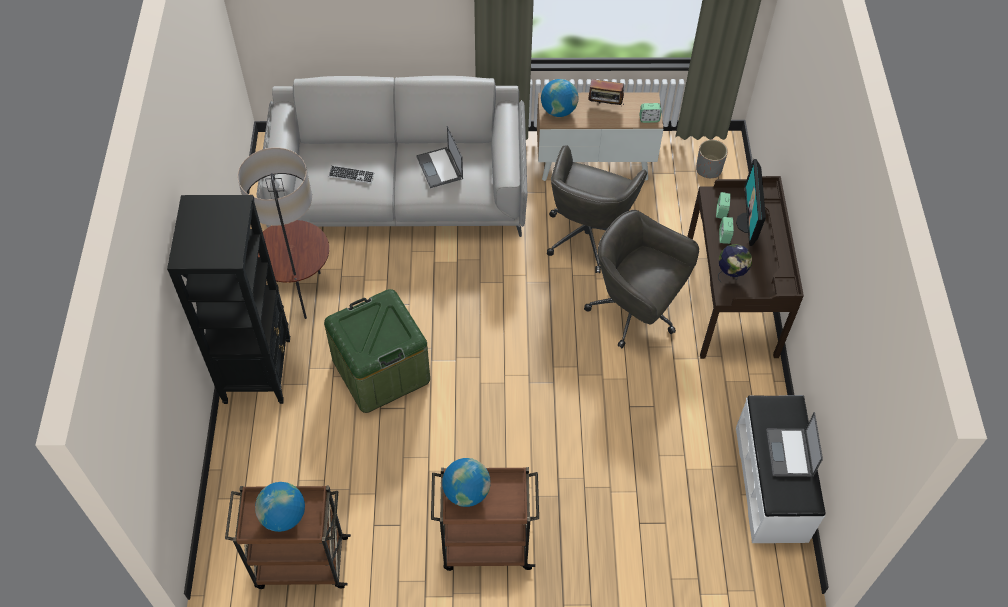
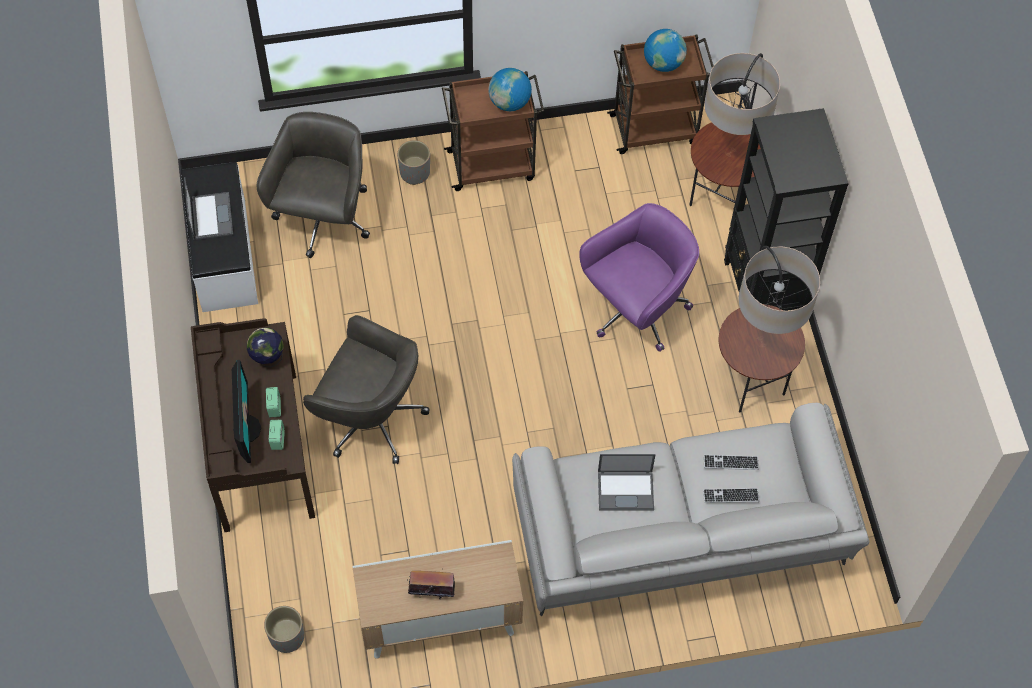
camera: 170 degrees right, 5 degrees up
green storage box [324,289,430,413] -> purple office chair [579,203,699,352]
laptop [416,126,463,188] -> laptop turned 120 degrees clockwise [598,454,656,510]
globe [541,79,579,117] -> none
grey office chair [547,145,647,273] -> grey office chair moved to [257,112,370,258]
alarm clock [639,103,662,123] -> none
none -> grey planter [397,140,430,185]
none -> floor lamp [689,53,780,226]
none -> keyboard [703,488,759,503]

